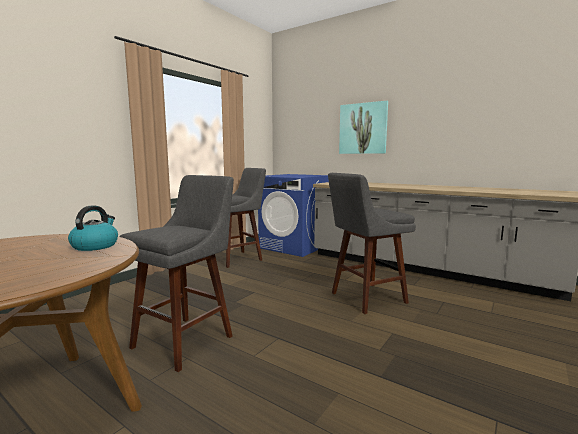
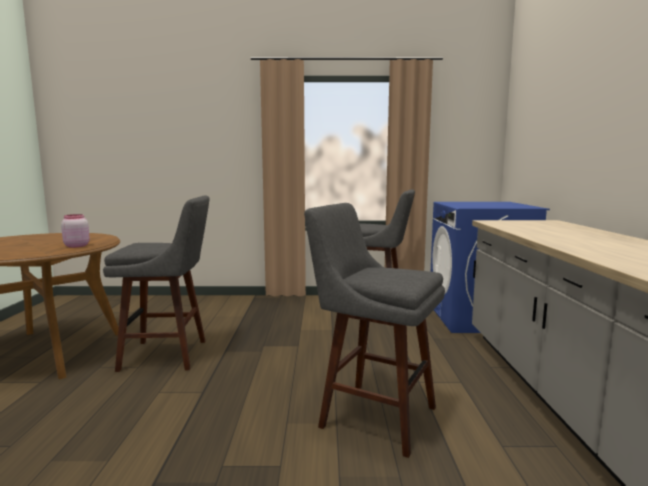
camera: 55 degrees right, 0 degrees up
kettle [68,205,118,251] -> pink jar [61,214,90,248]
picture [339,101,388,154] -> none

